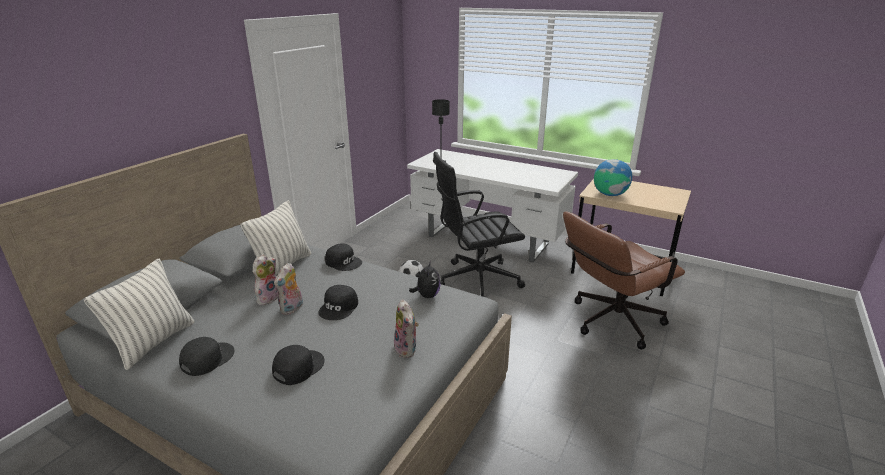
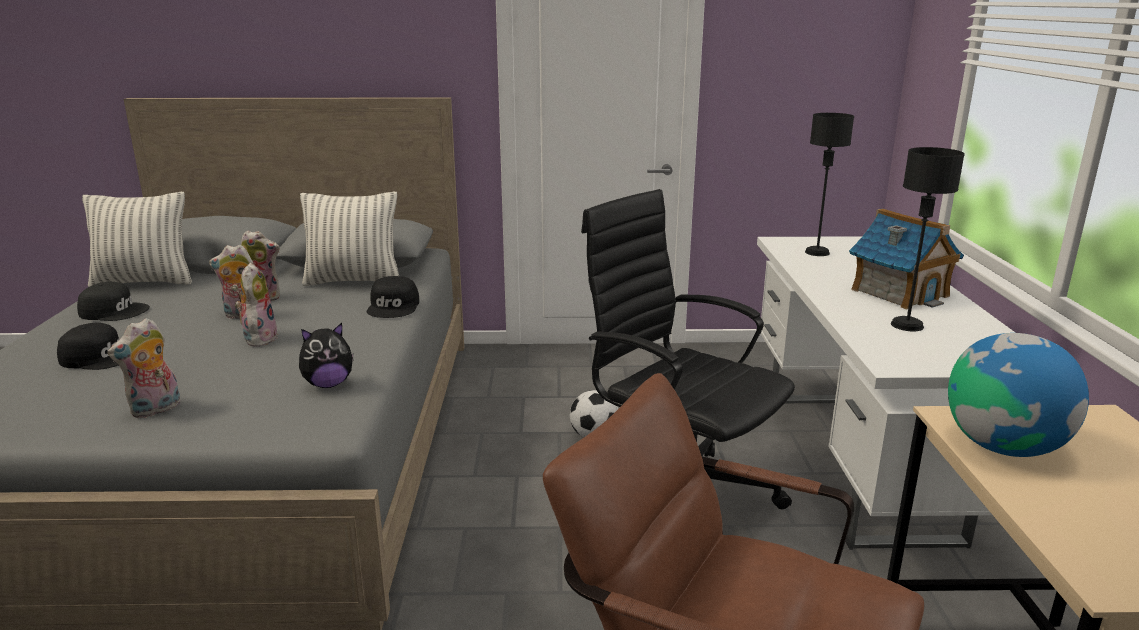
camera: 60 degrees right, 5 degrees down
black cap [318,285,358,320] -> plush toy [235,263,278,347]
none -> toy house [849,209,964,310]
none -> black table lamp [891,147,965,331]

